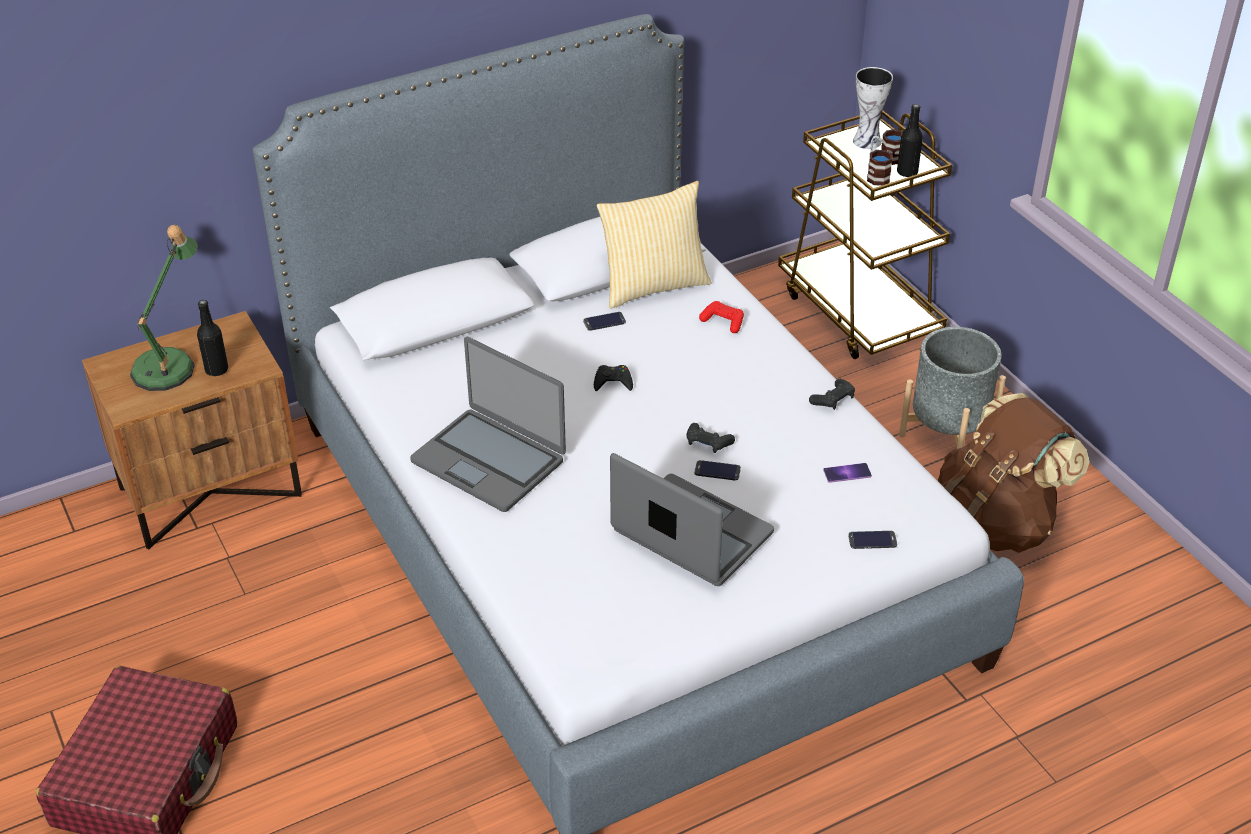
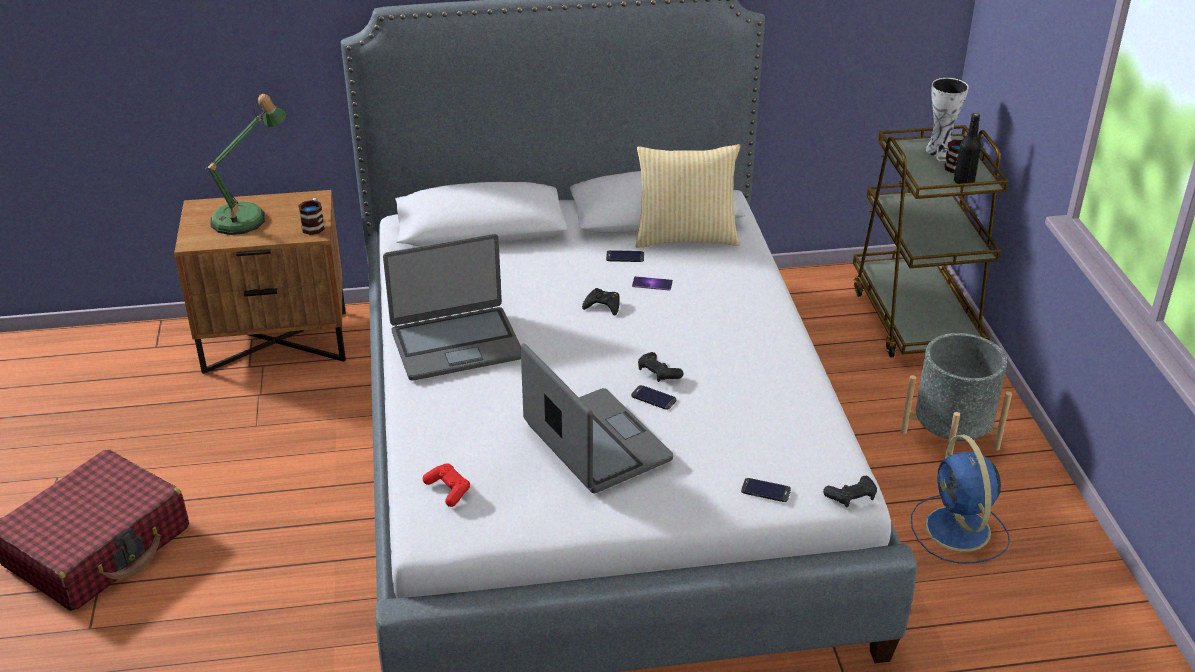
camera: 20 degrees right, 5 degrees down
black bottle [197,300,228,376] -> none
laptop [410,337,566,512] -> laptop turned 75 degrees counterclockwise [383,234,521,381]
red game controller [699,301,744,333] -> red game controller moved to [423,463,470,507]
black game controller [809,379,855,410] -> black game controller moved to [823,476,877,508]
phone [823,463,872,483] -> phone moved to [632,276,673,291]
mug [867,147,893,186] -> mug moved to [298,198,325,235]
brown backpack [938,393,1090,553] -> blue fan [911,434,1010,563]

